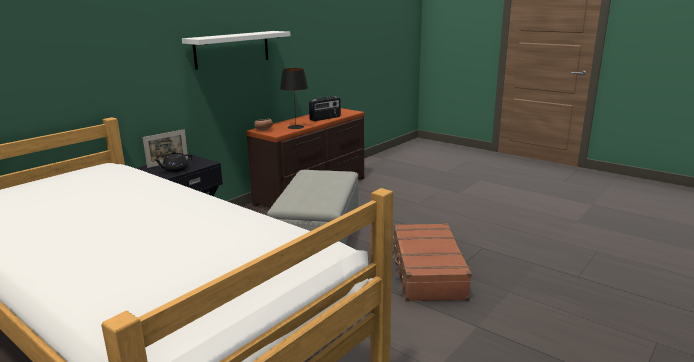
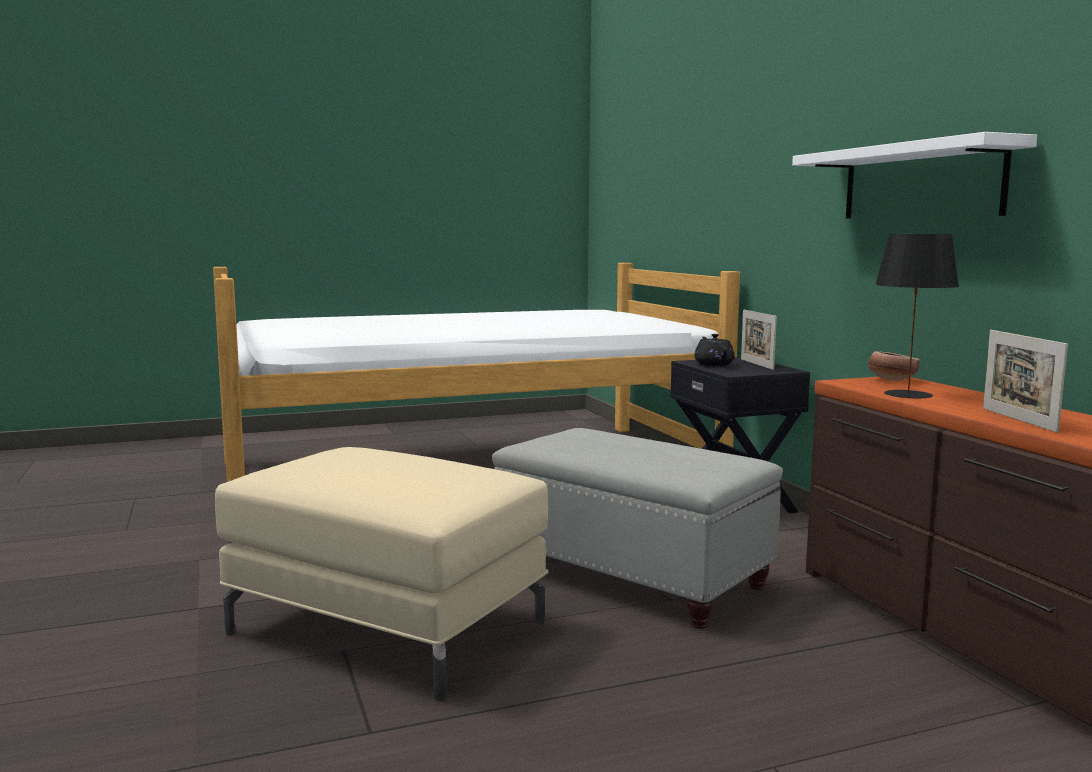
camera: 120 degrees right, 10 degrees down
radio [309,96,341,121] -> picture frame [983,330,1068,433]
brown suitcase [392,223,472,302] -> beige ottoman [215,447,548,701]

